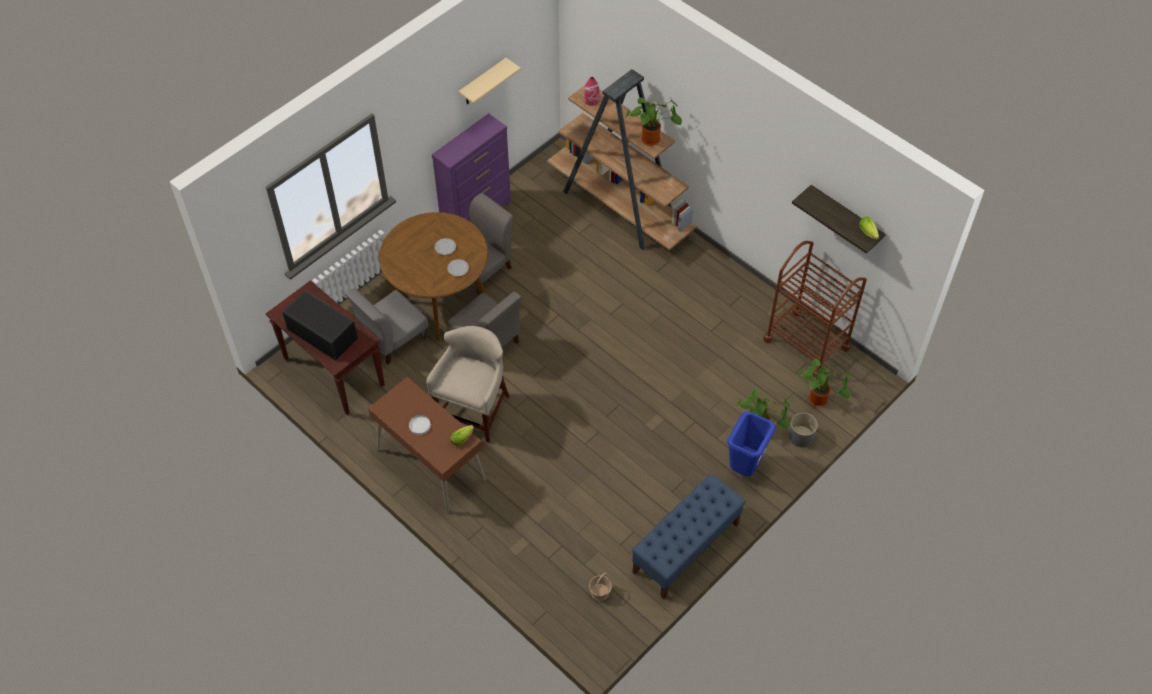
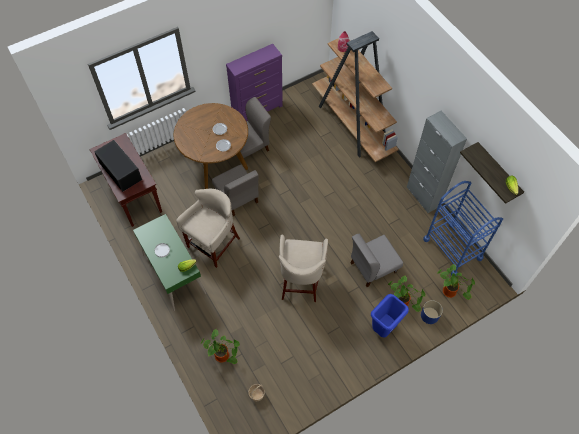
camera: 15 degrees right, 5 degrees up
grey chair [345,288,428,365] -> grey chair moved to [351,234,403,287]
brown desk [368,377,486,513] -> green desk [133,214,206,311]
beige shelf [459,58,521,104] -> none
potted plant [626,98,682,146] -> potted plant moved to [201,329,240,364]
blue bench [632,474,746,599] -> none
brown cart [763,241,867,377] -> blue cart [423,181,503,275]
grey planter [788,413,818,447] -> blue planter [421,300,443,324]
none -> beige stool [279,235,328,302]
none -> grey cabinet [407,111,467,213]

